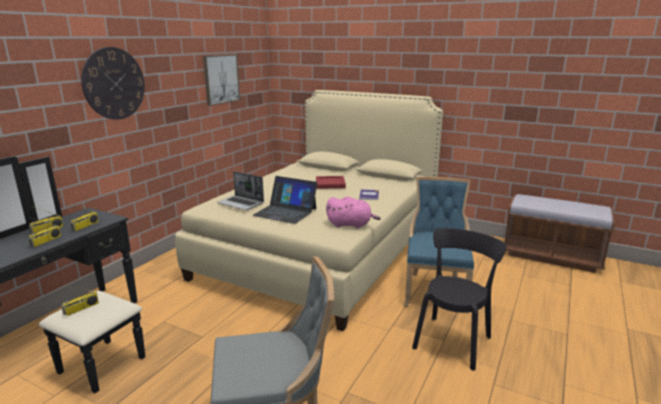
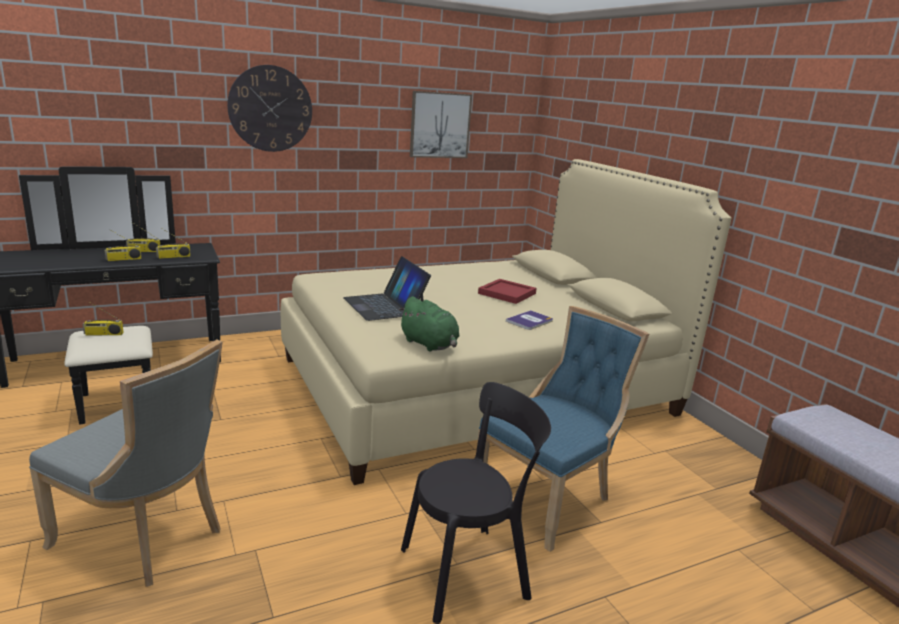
camera: 35 degrees right, 0 degrees up
laptop [217,171,264,210] -> none
pink plush toy [326,196,381,229] -> green plush toy [398,296,460,352]

